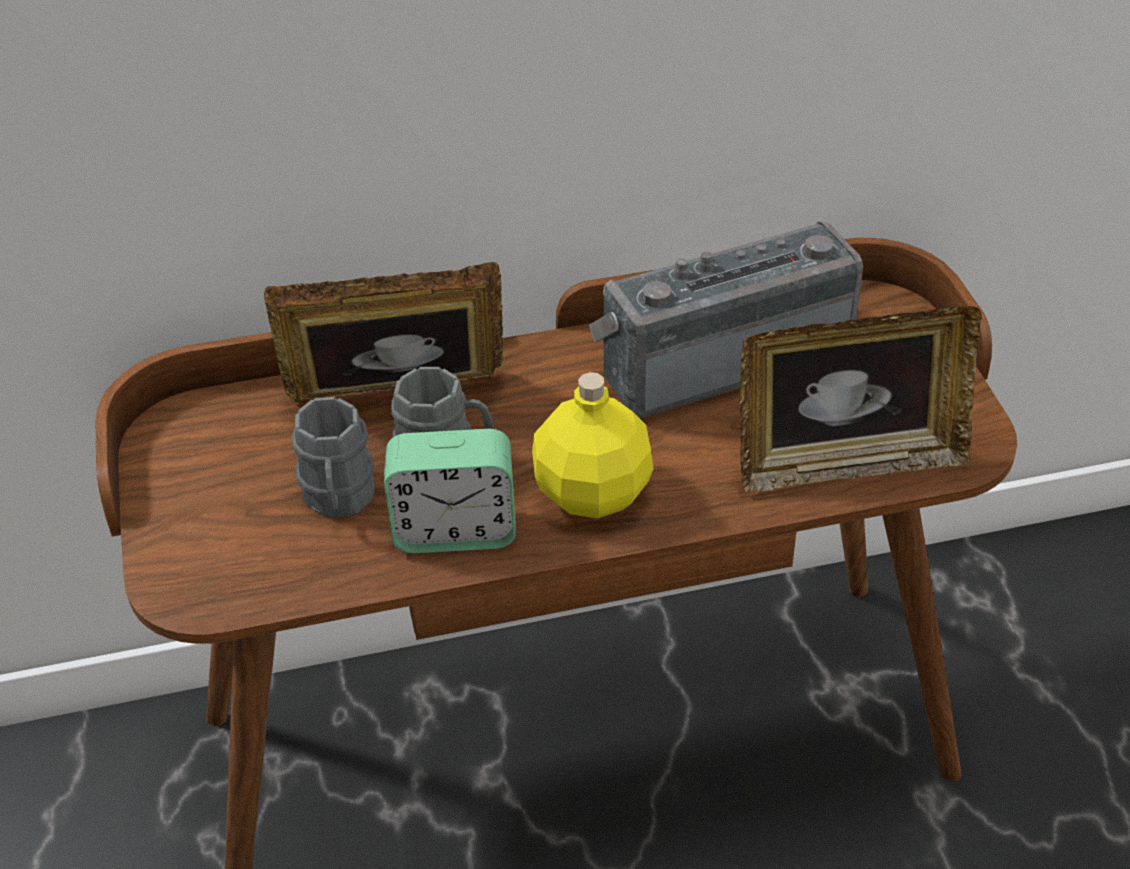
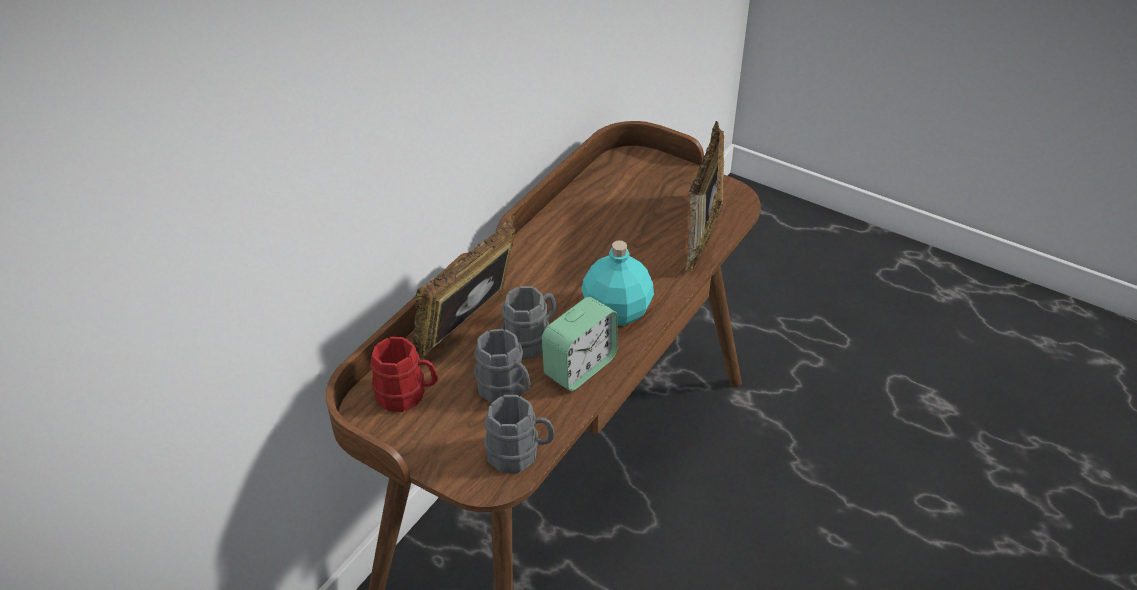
camera: 45 degrees left, 0 degrees up
yellow bottle [532,372,653,518] -> turquoise bottle [582,241,654,326]
radio [589,221,863,418] -> none
picture frame [740,306,982,492] -> picture frame turned 150 degrees clockwise [683,121,724,273]
none -> red mug [370,337,438,412]
none -> grey mug [484,395,555,473]

